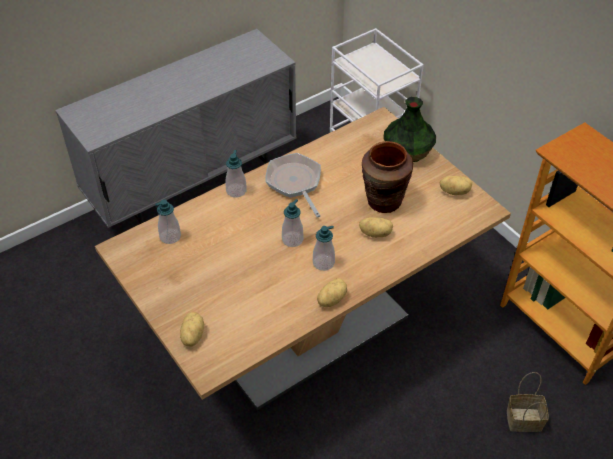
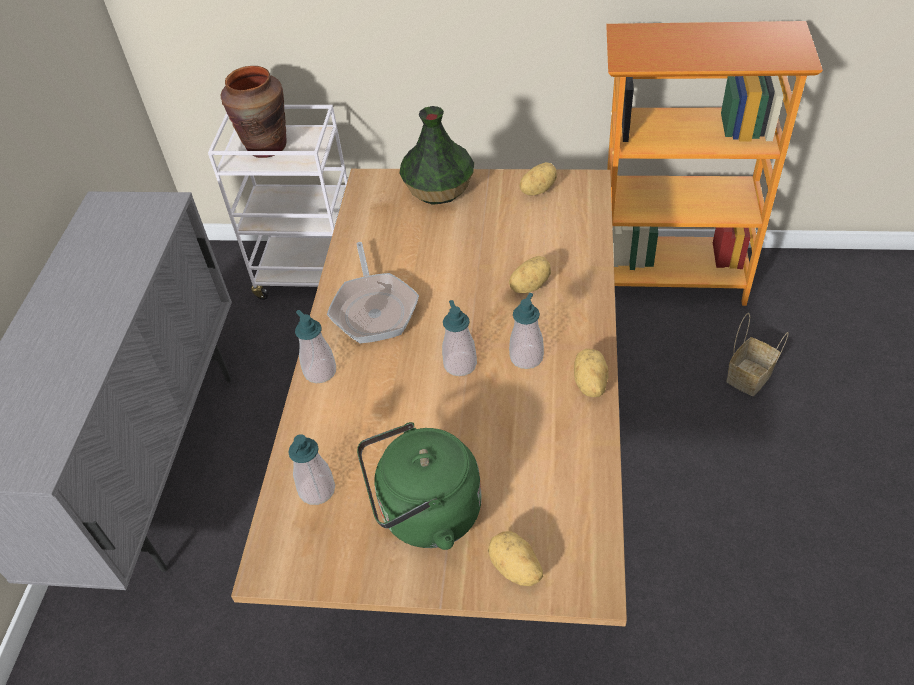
camera: 45 degrees left, 0 degrees up
frying pan [265,153,321,218] -> frying pan turned 120 degrees counterclockwise [327,242,419,343]
brown vase [362,141,413,213] -> brown vase moved to [221,66,287,158]
none -> green kettle [357,422,482,550]

